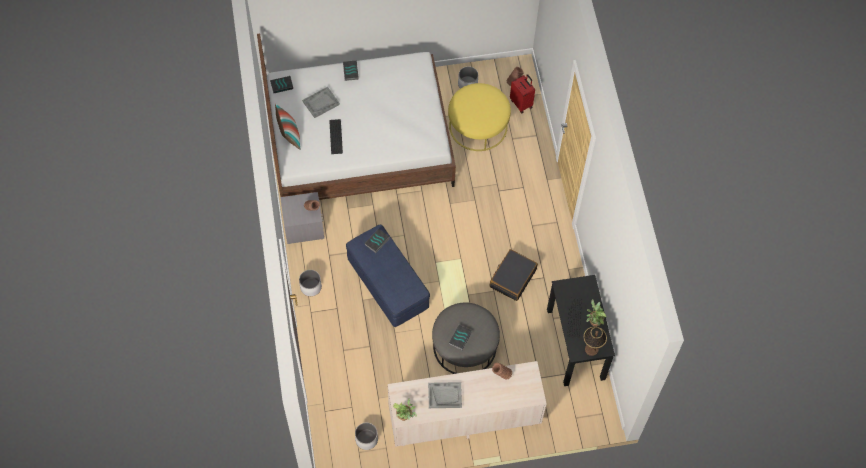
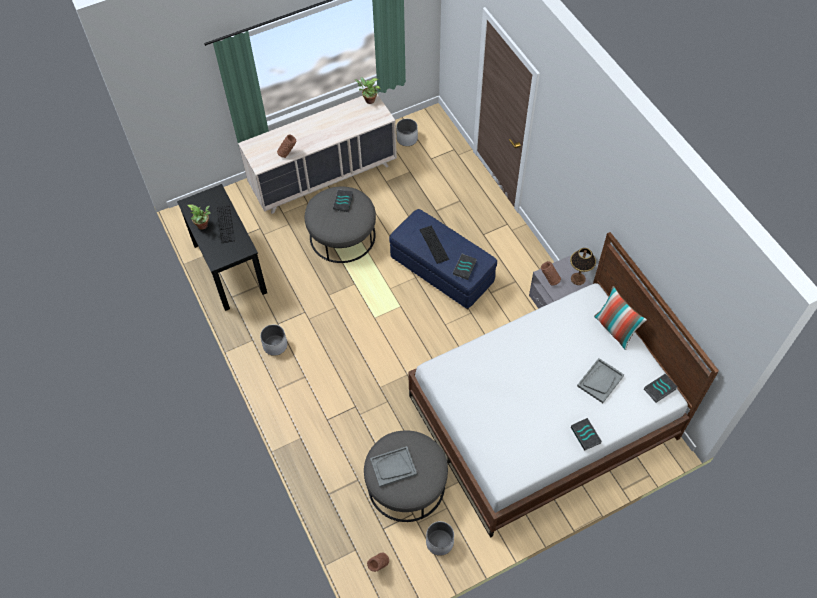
camera: 165 degrees right, 5 degrees down
white planter [299,270,322,296] -> white planter moved to [260,324,287,356]
keyboard [329,119,343,154] -> keyboard moved to [420,226,449,264]
grey tray [428,382,462,408] -> grey tray moved to [370,446,417,487]
yellow ottoman [448,83,511,151] -> grey ottoman [364,430,448,522]
black suitcase [490,249,538,301] -> none
red suitcase [510,74,535,114] -> none
table lamp [583,326,607,356] -> table lamp moved to [570,248,596,285]

